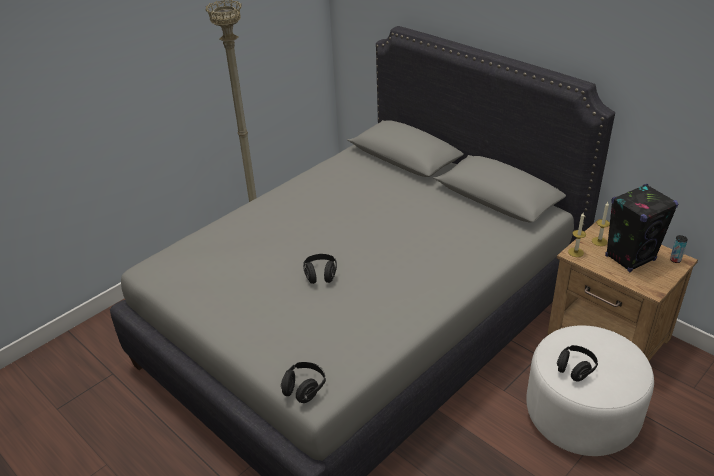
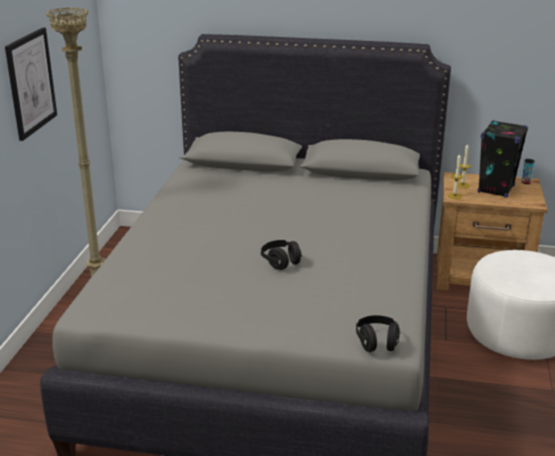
camera: 35 degrees left, 10 degrees down
black headphones [557,345,598,382] -> none
none -> picture [5,28,57,141]

